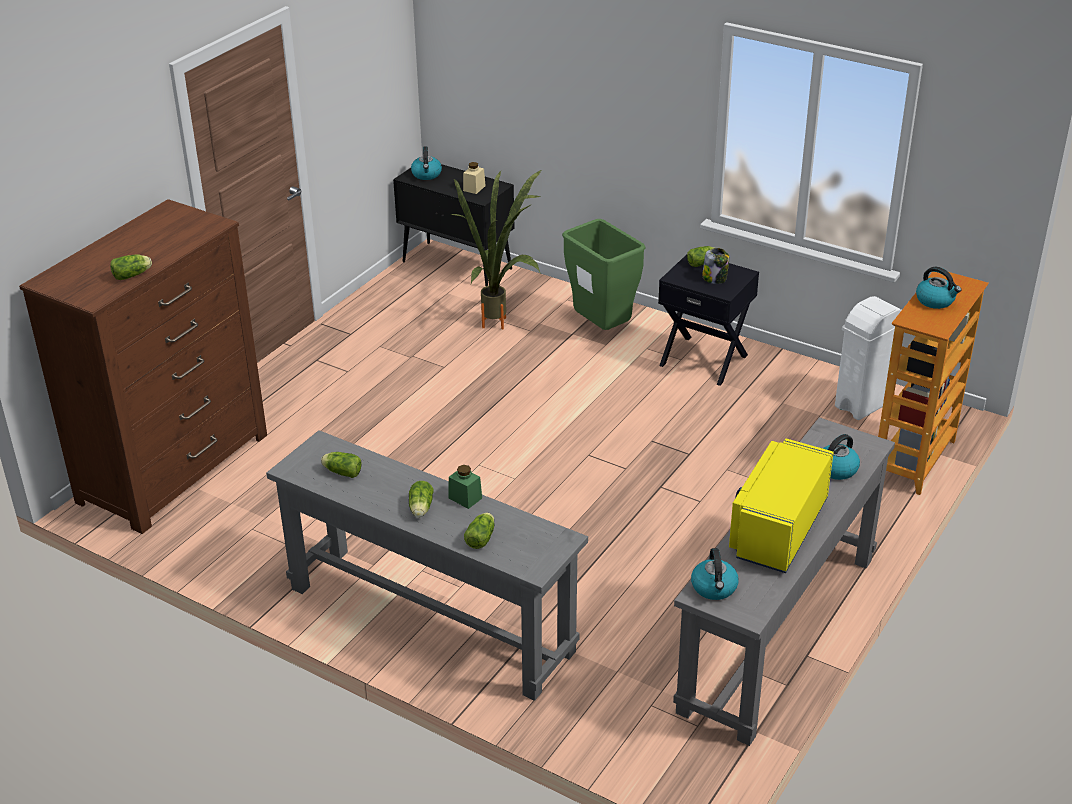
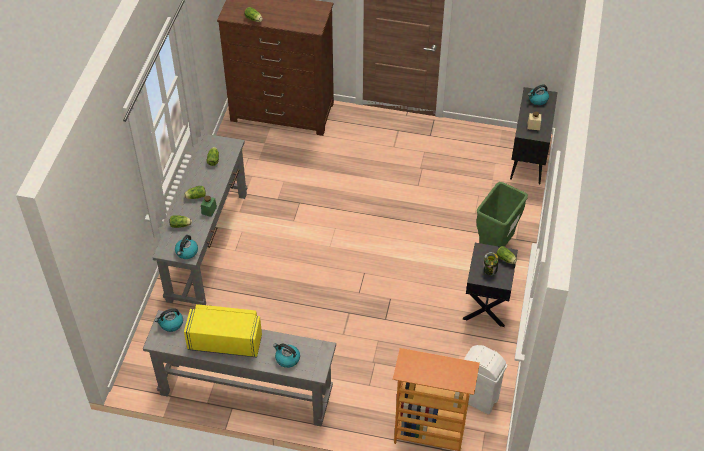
camera: 70 degrees right, 15 degrees up
potted plant [450,170,541,330] -> none
kettle [916,267,961,309] -> kettle moved to [175,235,198,259]

